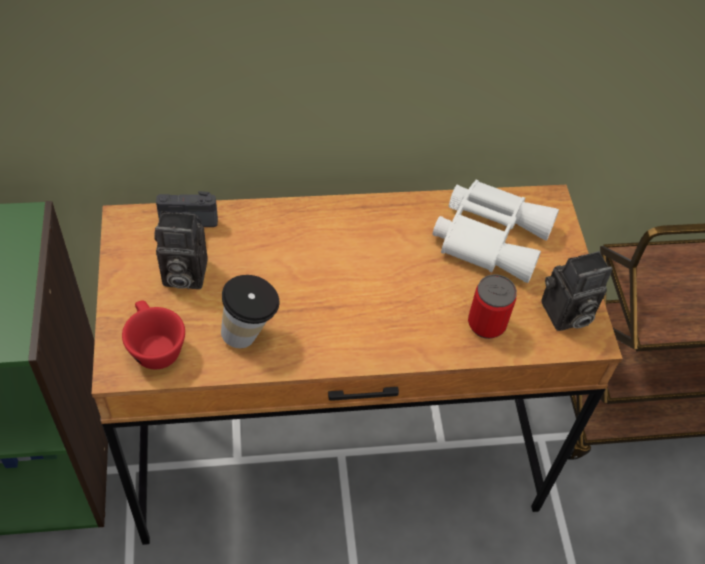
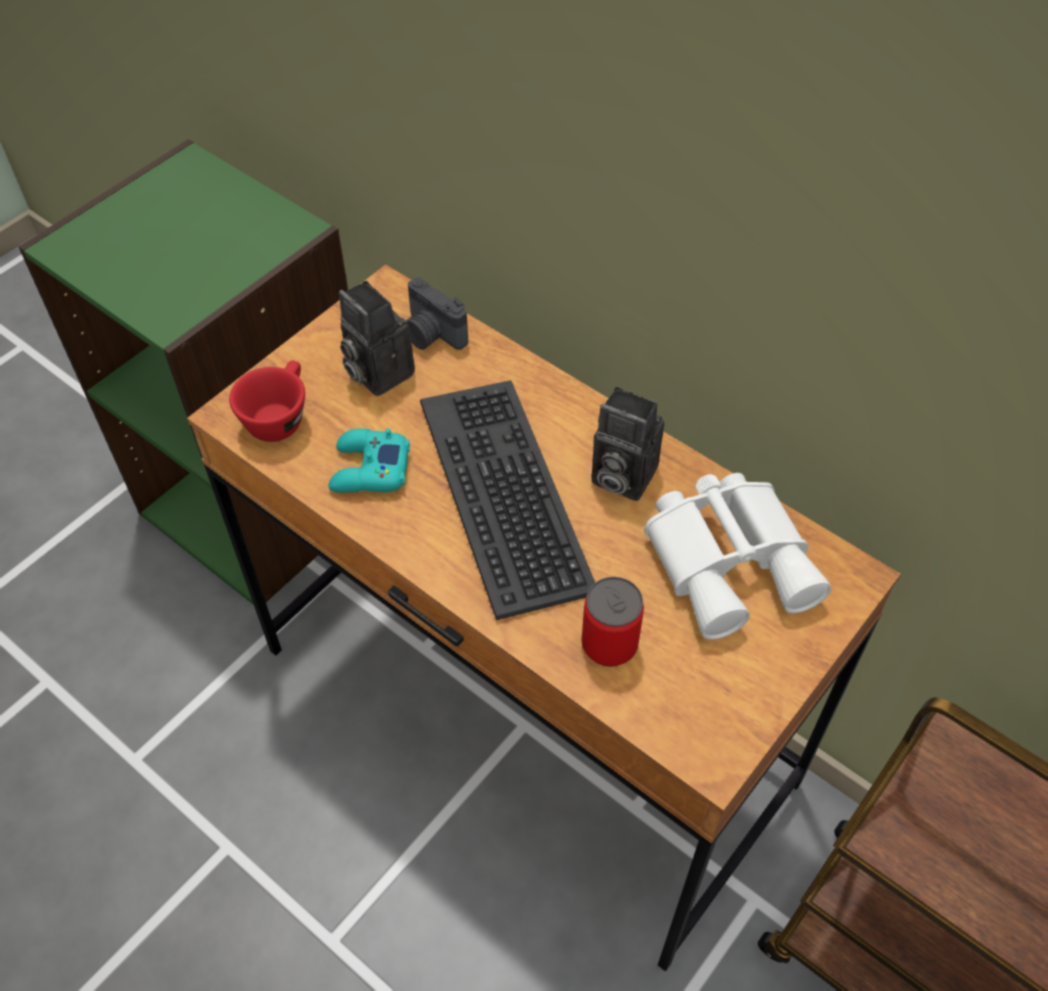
camera: 50 degrees right, 0 degrees up
cup [221,275,279,348] -> turquoise game controller [329,428,410,492]
camera [541,251,612,331] -> camera moved to [591,387,664,501]
none -> keyboard [420,380,595,620]

